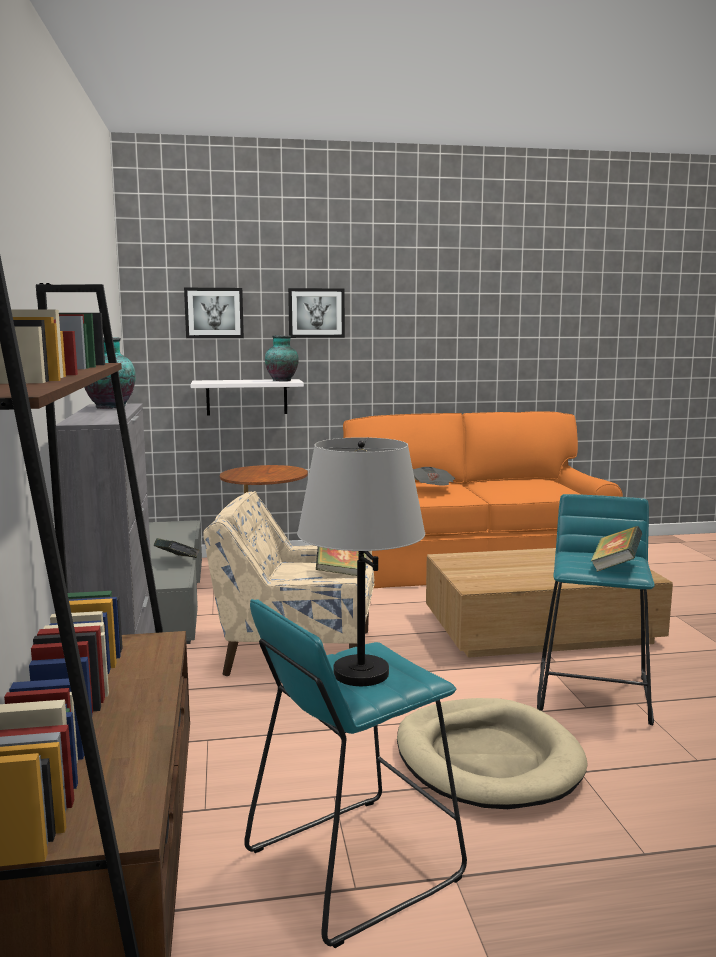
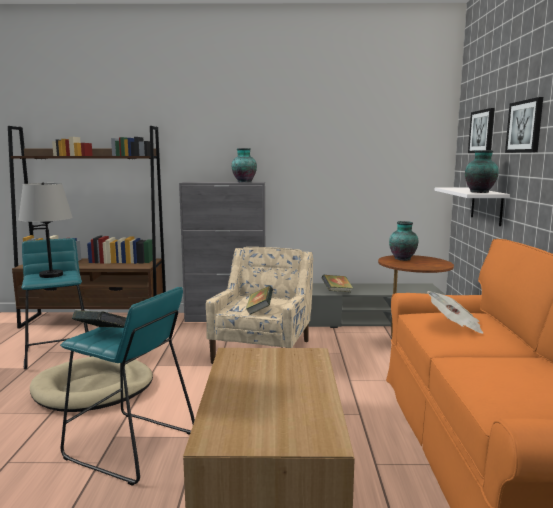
camera: 100 degrees right, 0 degrees up
none -> vase [389,221,418,261]

